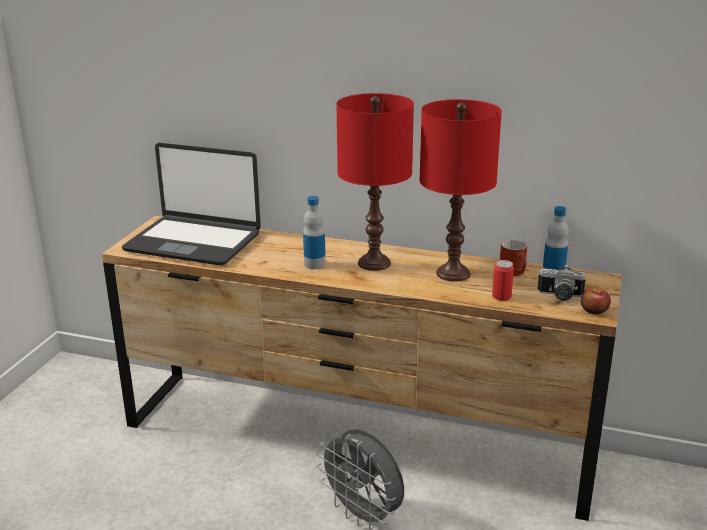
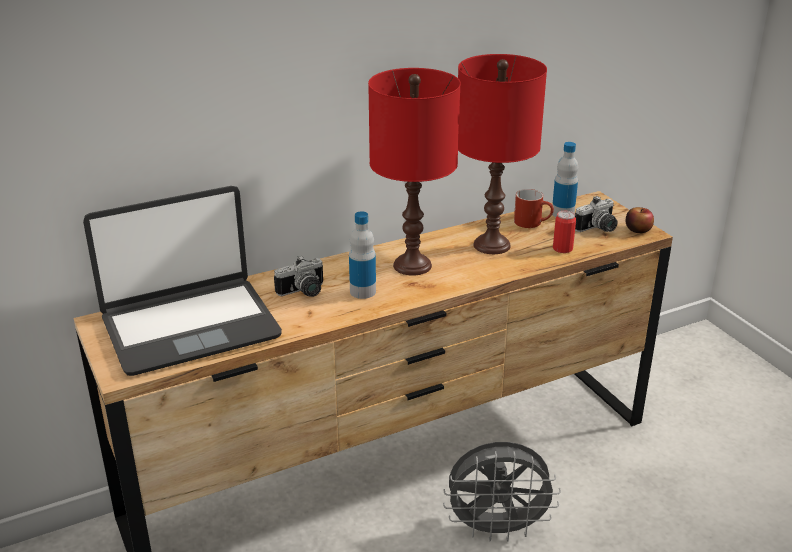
camera: 45 degrees left, 5 degrees up
none -> camera [274,256,323,297]

